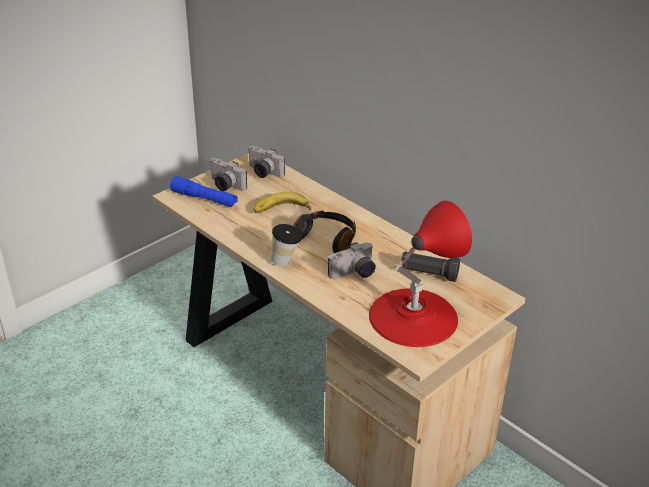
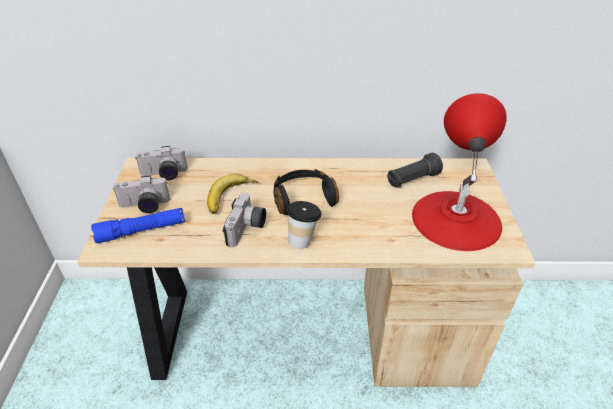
camera: 45 degrees left, 5 degrees up
camera [328,242,376,279] -> camera moved to [223,192,266,247]

